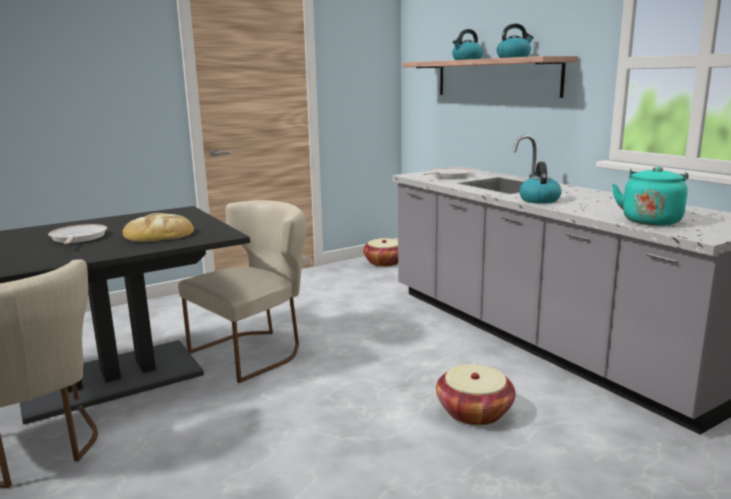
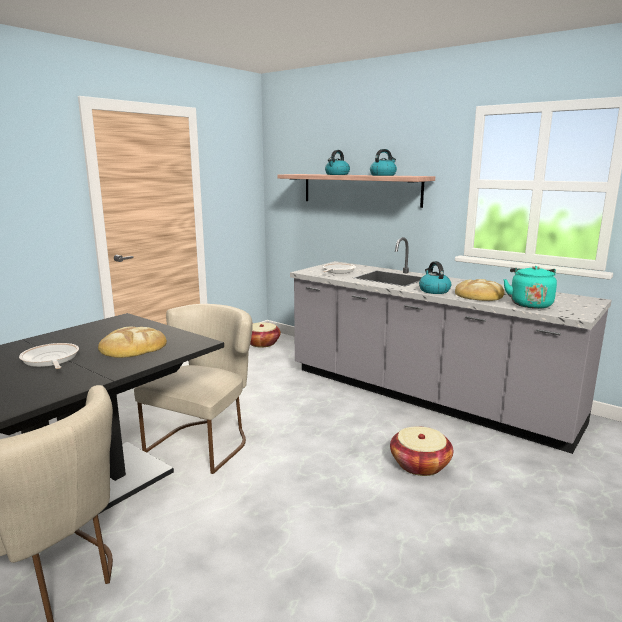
camera: 20 degrees left, 0 degrees up
none -> bread [455,279,505,301]

